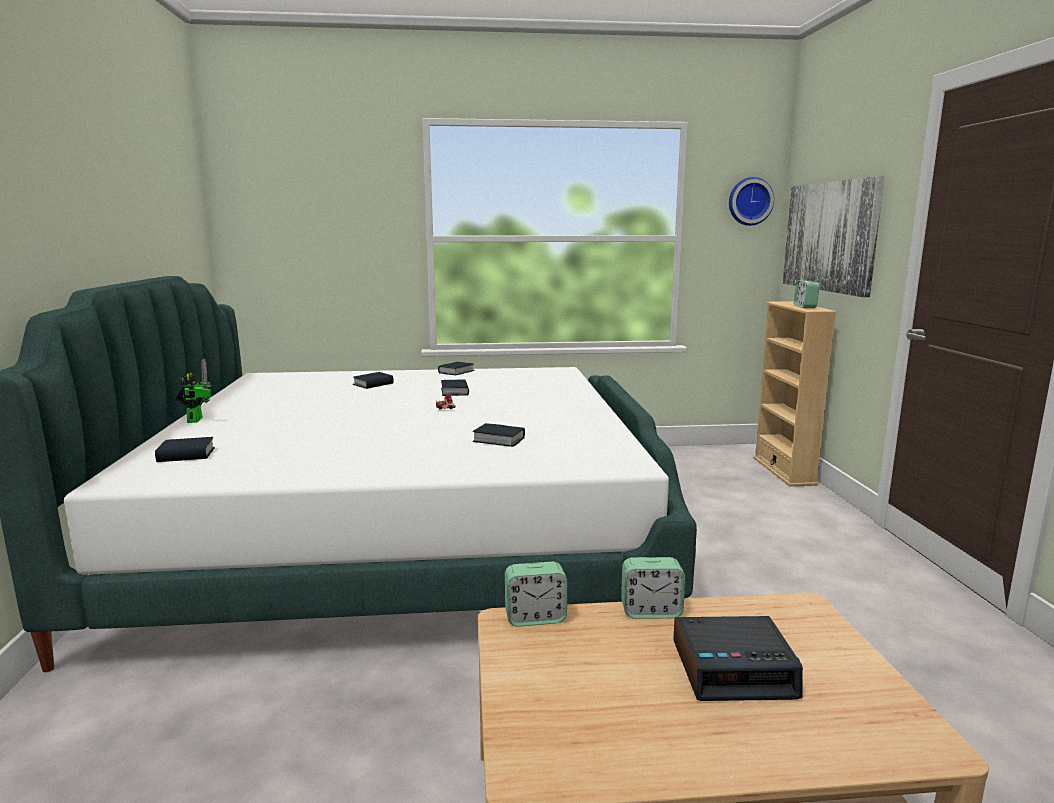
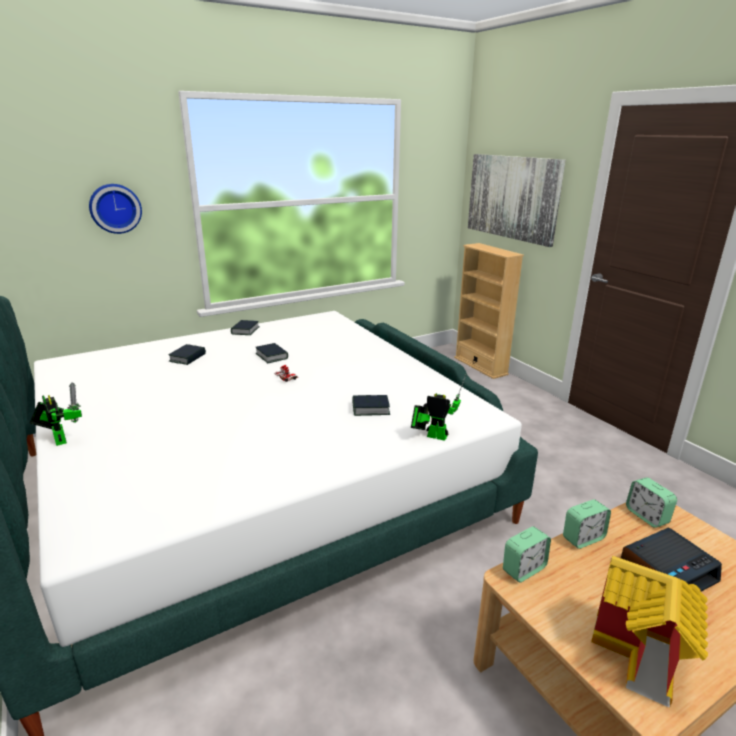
camera: 25 degrees left, 10 degrees up
book [155,437,215,462] -> none
wall clock [729,177,774,226] -> wall clock moved to [89,184,142,234]
alarm clock [794,280,820,308] -> alarm clock moved to [626,477,677,528]
none -> toy robot [411,372,467,441]
none -> toy house [591,556,708,708]

